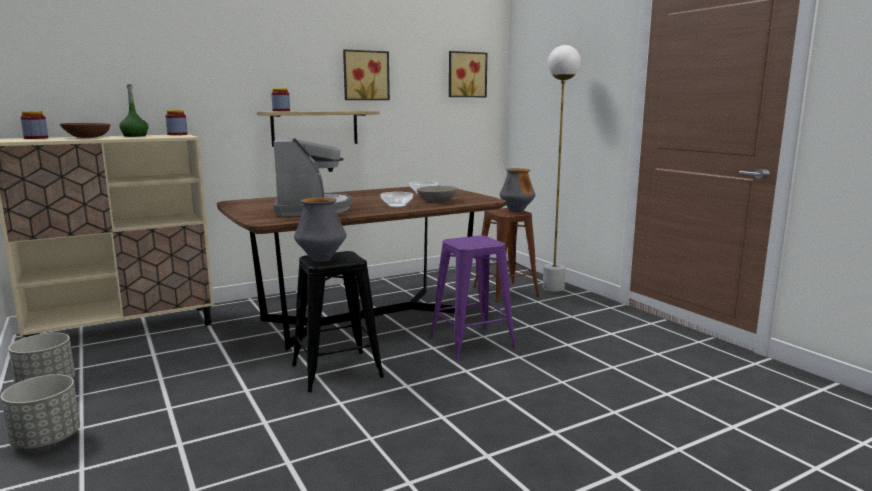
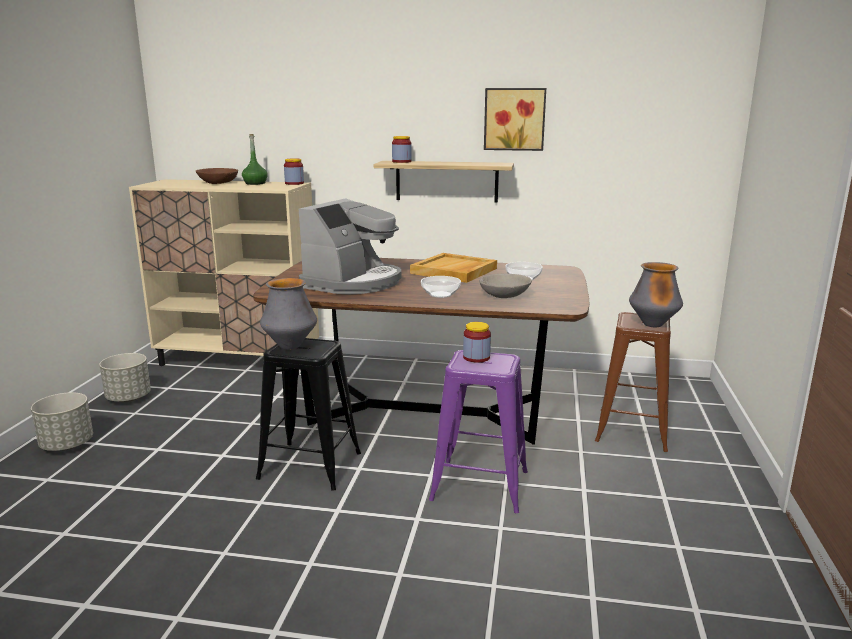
camera: 40 degrees right, 5 degrees up
jar [20,111,48,139] -> jar moved to [463,322,491,362]
picture [449,51,487,97] -> none
white floor lamp [543,45,581,292] -> none
none -> beige tray [410,253,497,283]

